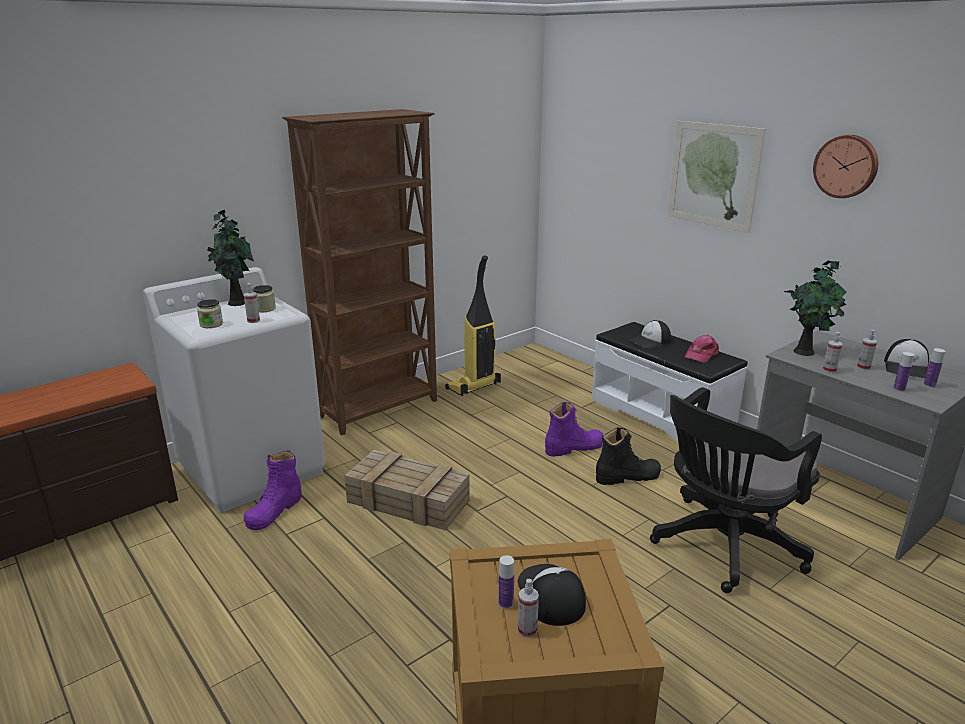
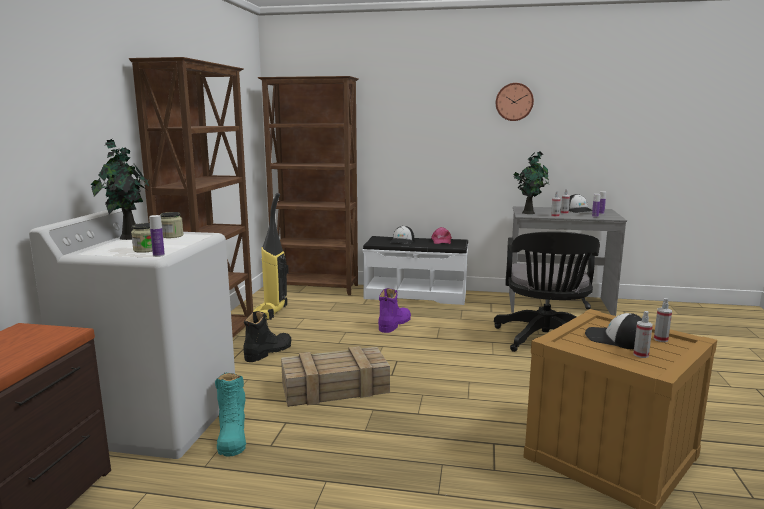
camera: 40 degrees left, 10 degrees down
spray bottle [244,283,260,323] -> spray bottle moved to [654,298,672,342]
purple boot [244,450,302,530] -> turquoise boot [215,373,246,457]
bottle [499,555,514,609] -> bottle moved to [149,215,165,257]
black boot [596,427,661,485] -> black boot moved to [244,311,291,362]
picture [667,121,766,233] -> none
none -> brown bookcase [258,76,359,295]

